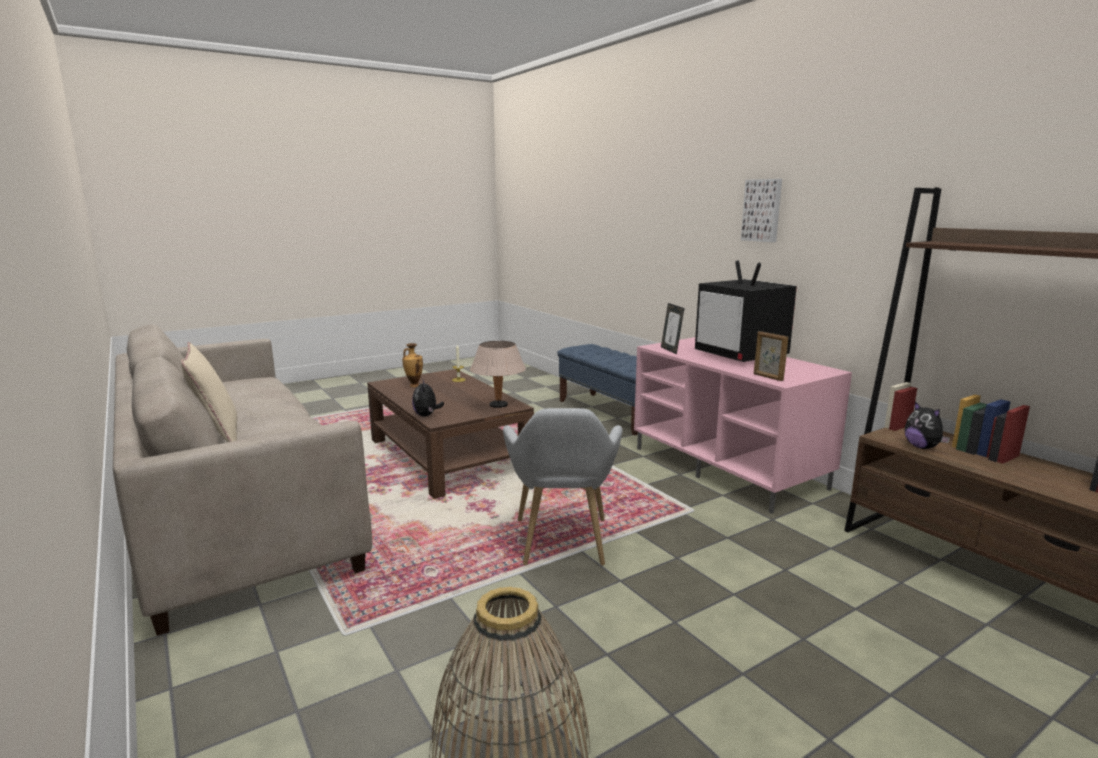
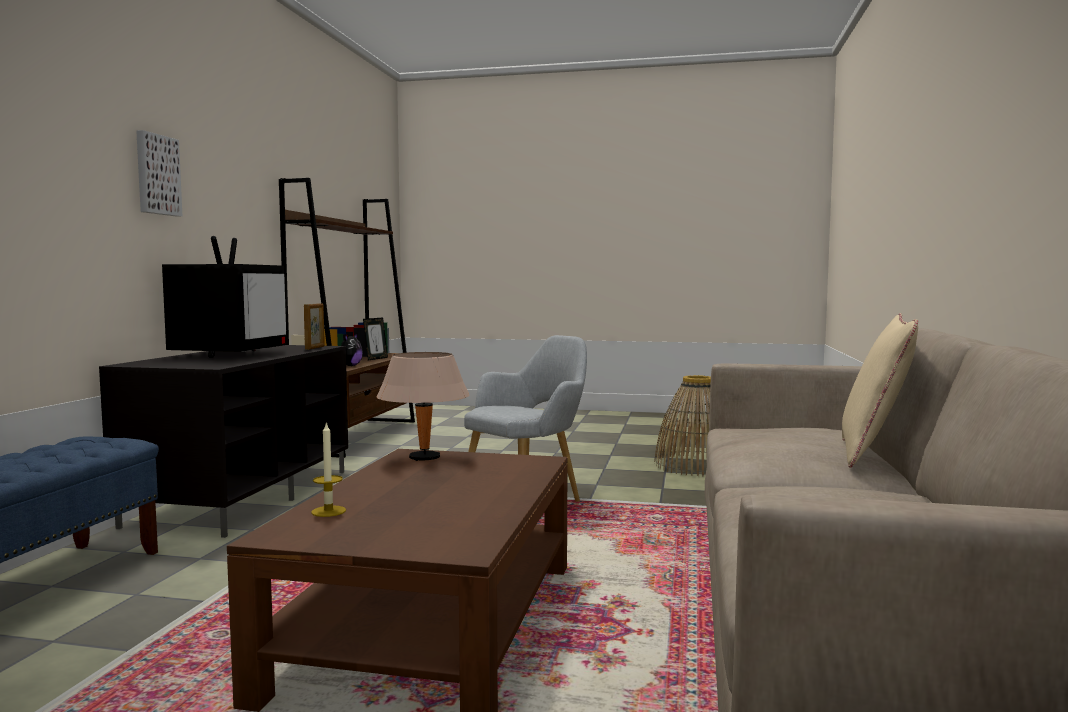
camera: 135 degrees left, 10 degrees down
vase [402,343,423,387] -> none
plush toy [412,378,444,417] -> none
pink tv stand [634,337,852,514] -> black tv stand [99,345,348,538]
picture frame [661,303,684,354] -> picture frame moved to [363,318,388,360]

